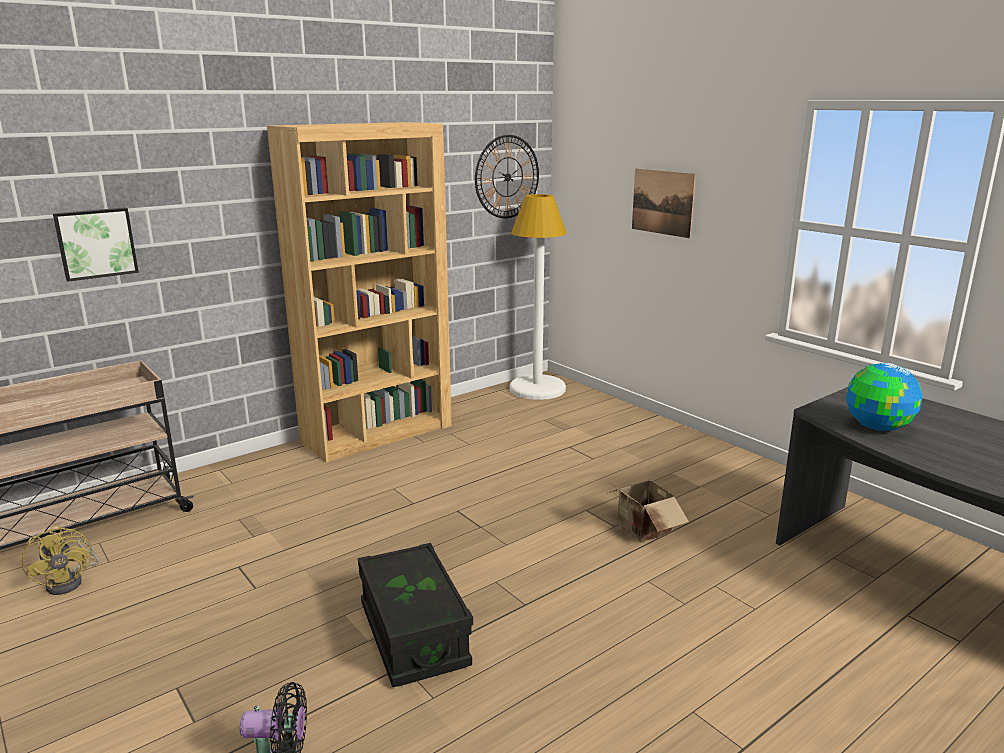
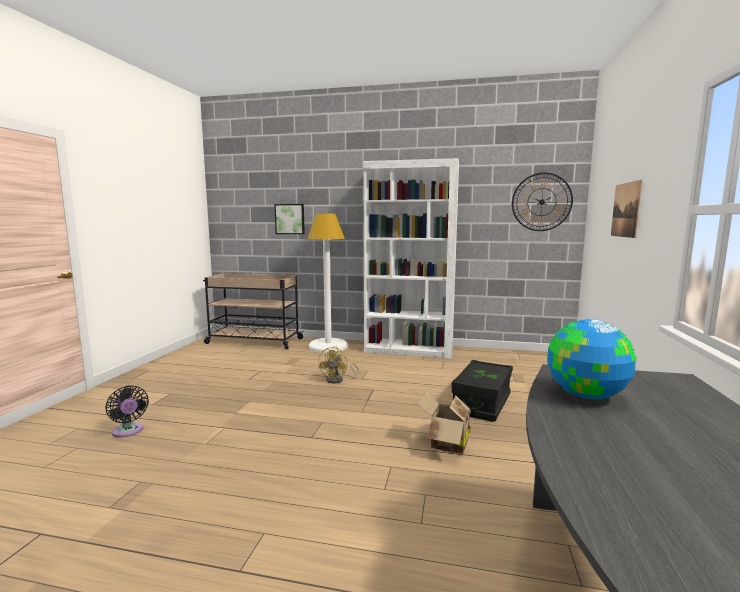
camera: 50 degrees right, 10 degrees down
yellow fan [22,525,100,595] -> yellow fan moved to [318,346,359,383]
brown bookcase [267,122,452,463] -> white bookcase [363,158,459,359]
black storage box [358,543,473,687] -> black storage box moved to [452,360,513,422]
white floor lamp [510,194,567,400] -> white floor lamp moved to [307,214,348,353]

